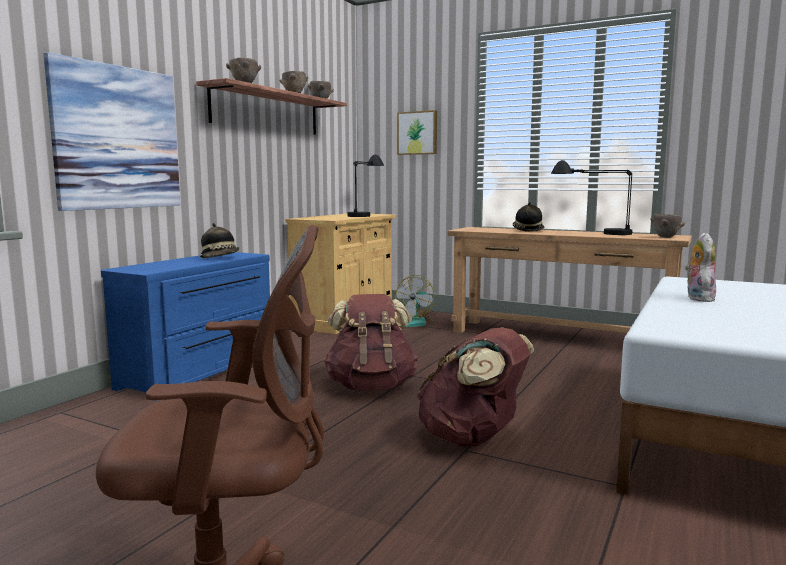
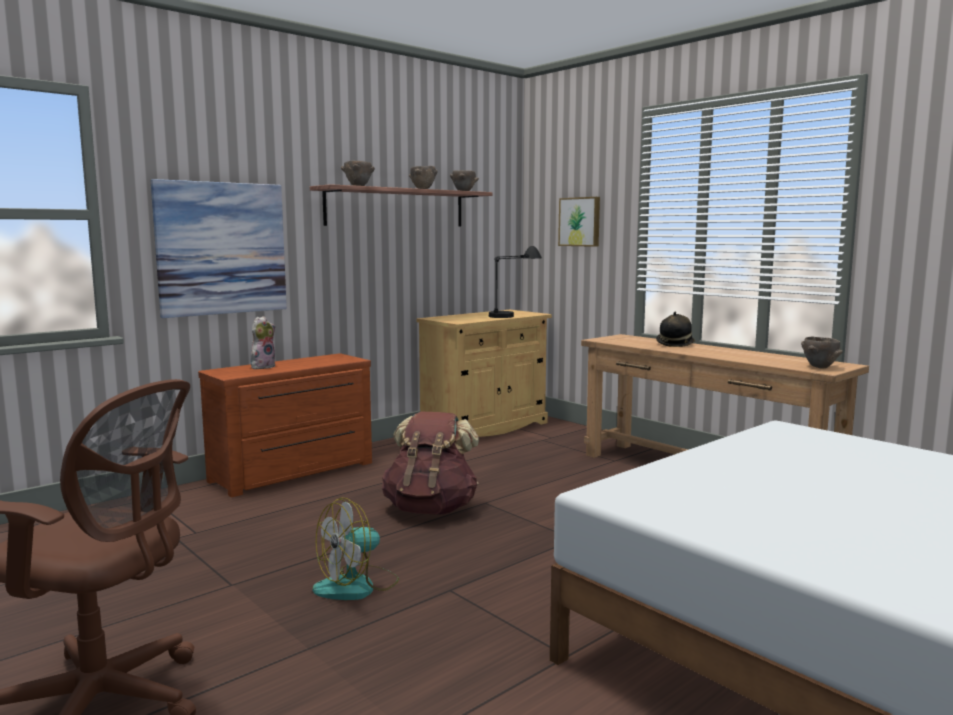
camera: 20 degrees right, 0 degrees up
blue dresser [101,252,270,401] -> brown dresser [198,353,372,497]
hat [200,223,240,258] -> none
fan [395,275,434,327] -> fan moved to [313,497,399,600]
brown backpack [417,327,534,447] -> none
black table lamp [551,160,633,235] -> none
plush toy [685,233,716,302] -> plush toy moved to [251,316,275,369]

